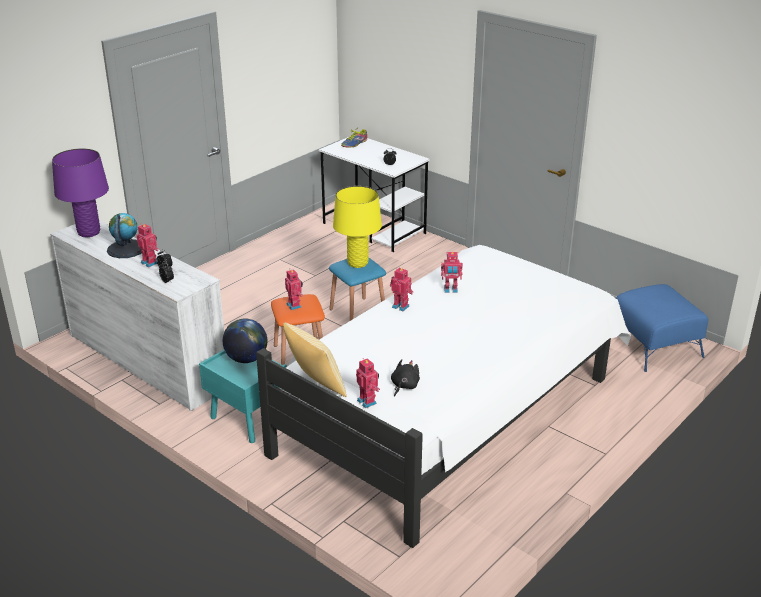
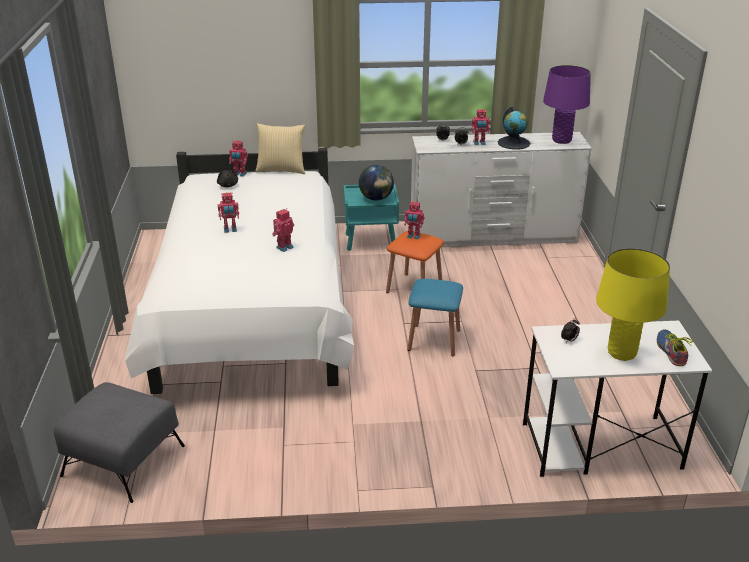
camera: 135 degrees right, 0 degrees up
yellow table lamp [333,186,382,268] -> yellow table lamp moved to [596,248,670,361]
toy robot [390,268,413,311] -> toy robot moved to [218,192,239,233]
blue ottoman [616,284,708,372] -> grey ottoman [54,382,185,503]

